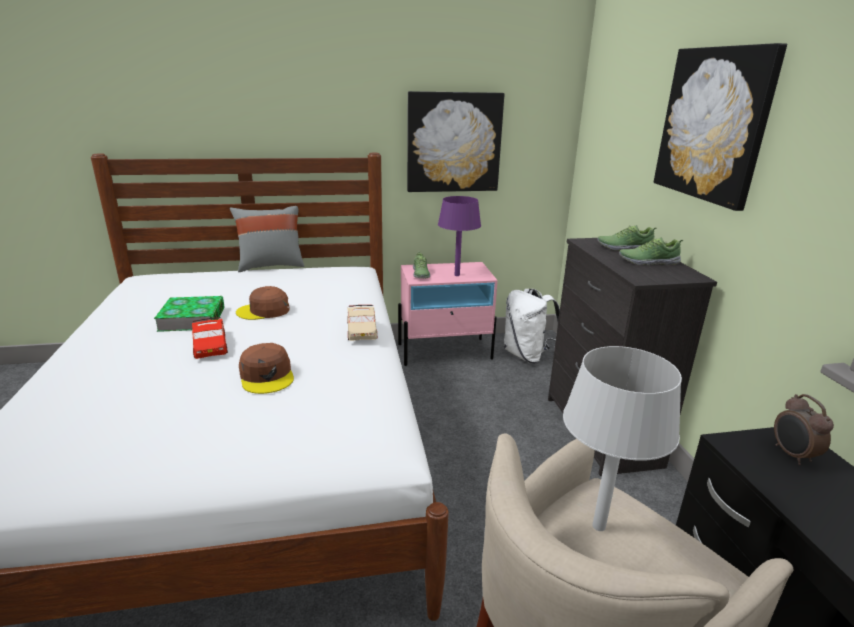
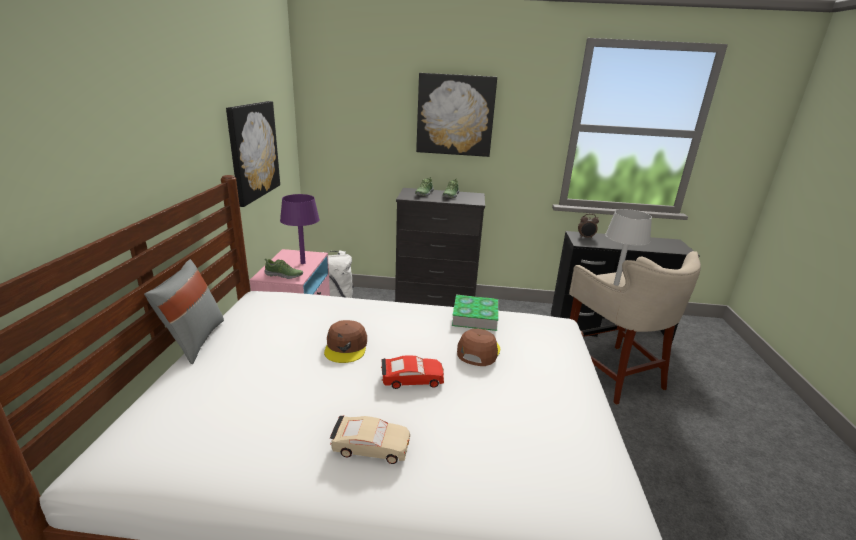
camera: 75 degrees left, 0 degrees up
book [154,296,225,332] -> book moved to [452,295,499,331]
brown cap [239,343,294,394] -> brown cap turned 60 degrees counterclockwise [457,328,500,366]
beige toy car [347,305,377,341] -> beige toy car moved to [330,416,410,464]

